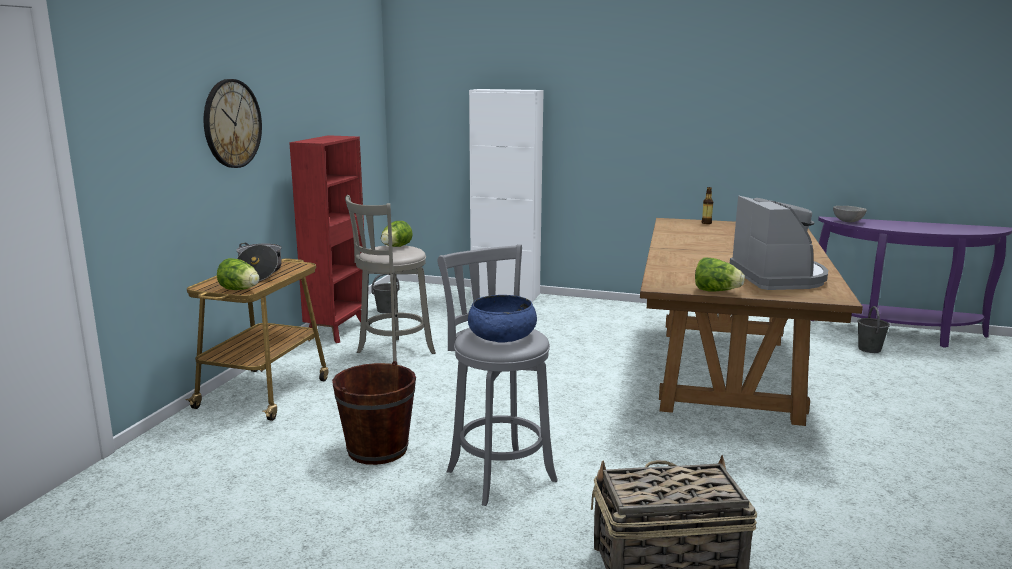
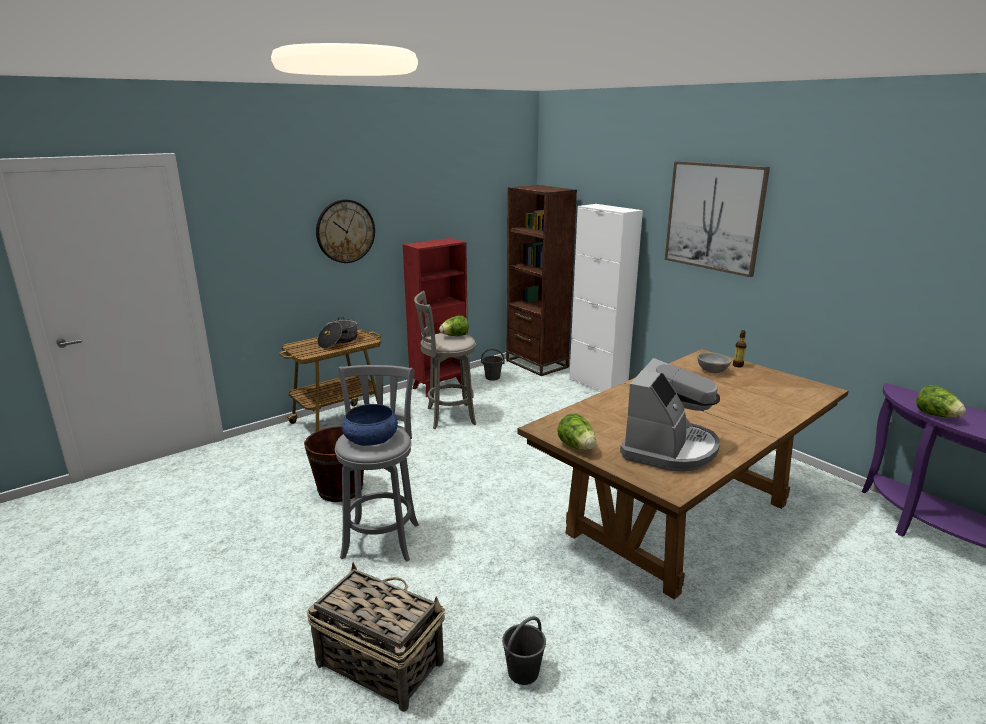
camera: 35 degrees right, 5 degrees up
lettuce [217,258,259,290] -> lettuce moved to [916,385,966,418]
grey bowl [833,206,867,222] -> grey bowl moved to [697,352,731,373]
grey bucket [857,306,890,353] -> grey bucket moved to [502,616,546,685]
none -> brown bookcase [506,185,577,376]
none -> picture [665,161,770,277]

